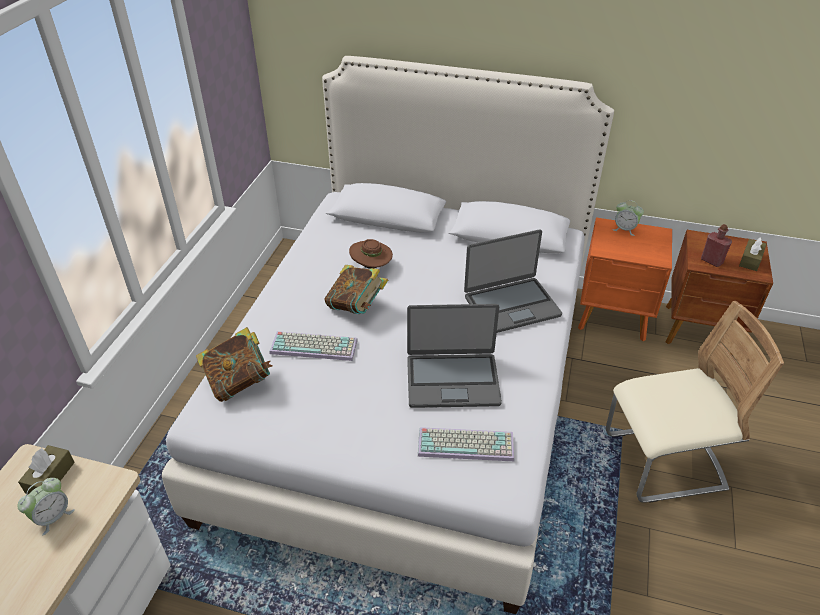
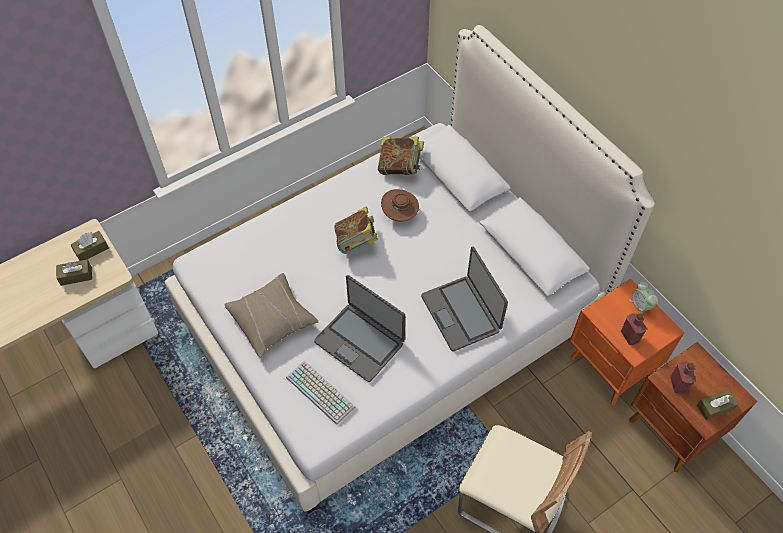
camera: 40 degrees right, 15 degrees up
alarm clock [18,478,75,536] -> brown tissue box [56,259,92,286]
book [196,327,273,402] -> book moved to [378,137,424,175]
keyboard [270,331,358,361] -> none
laptop [464,229,562,333] -> laptop turned 45 degrees clockwise [421,246,508,352]
none -> beige pillow [224,273,319,357]
none -> red bottle [621,313,647,345]

